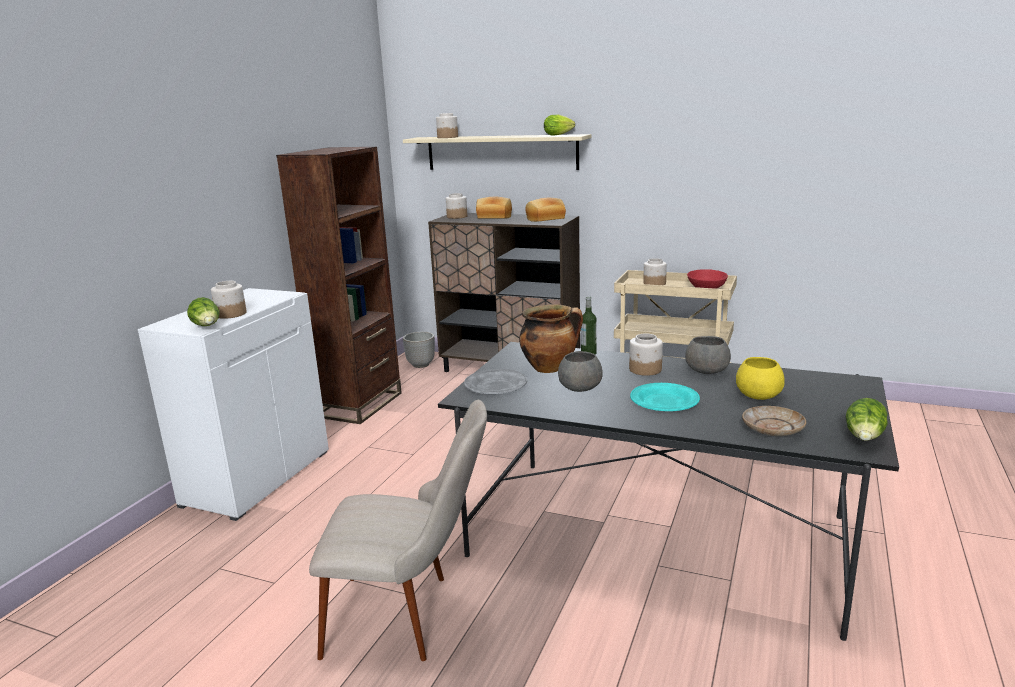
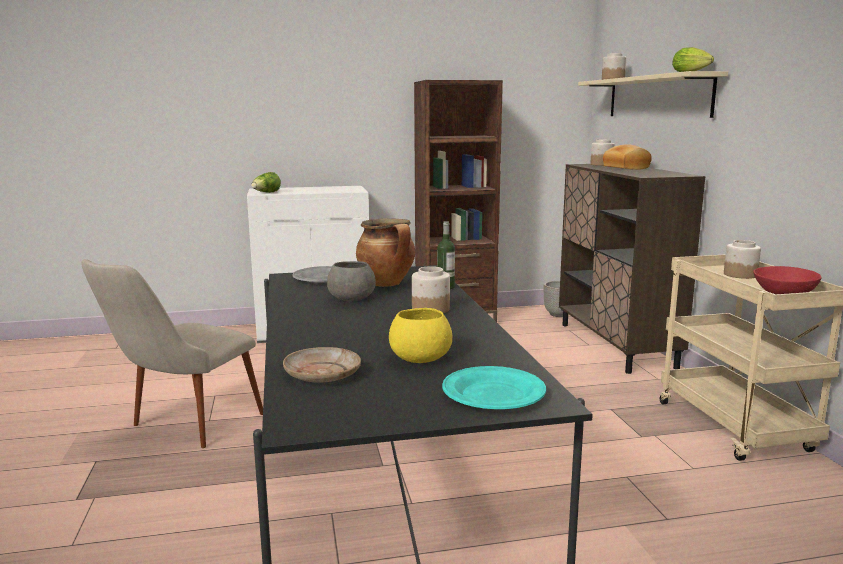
camera: 55 degrees right, 5 degrees down
jar [211,281,247,319] -> none
beige chair [309,400,487,661] -> beige chair turned 60 degrees clockwise [81,259,263,448]
bread [525,198,566,222] -> none
turquoise plate [630,383,700,411] -> turquoise plate moved to [442,366,546,409]
grey bowl [685,336,731,374] -> none
lettuce [846,398,888,441] -> none

